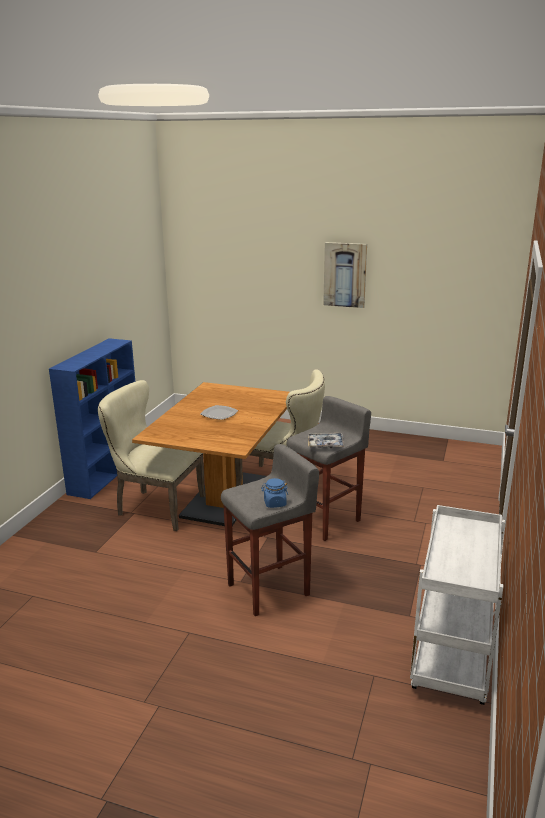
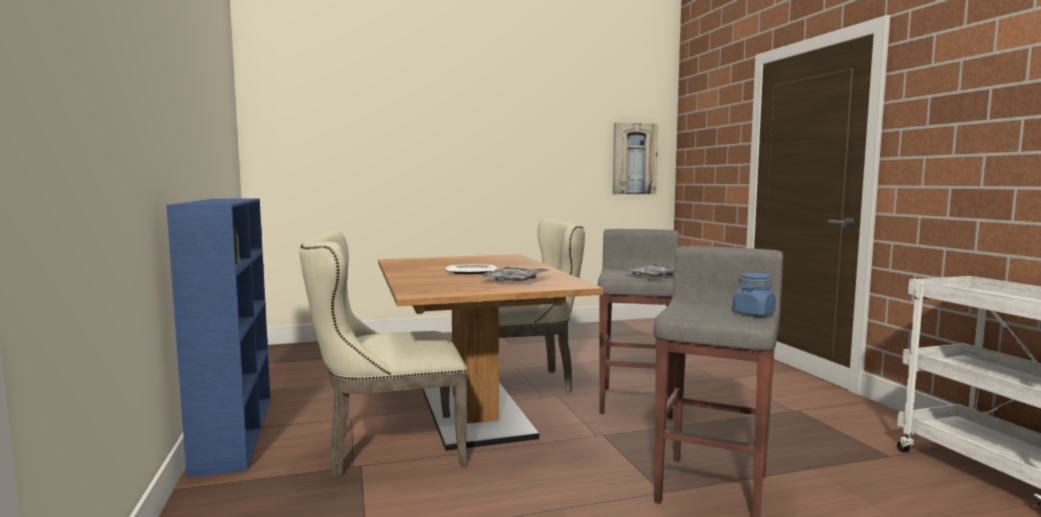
camera: 35 degrees left, 15 degrees down
picture [323,242,367,308] -> picture moved to [613,123,658,194]
none -> tray [480,267,549,281]

